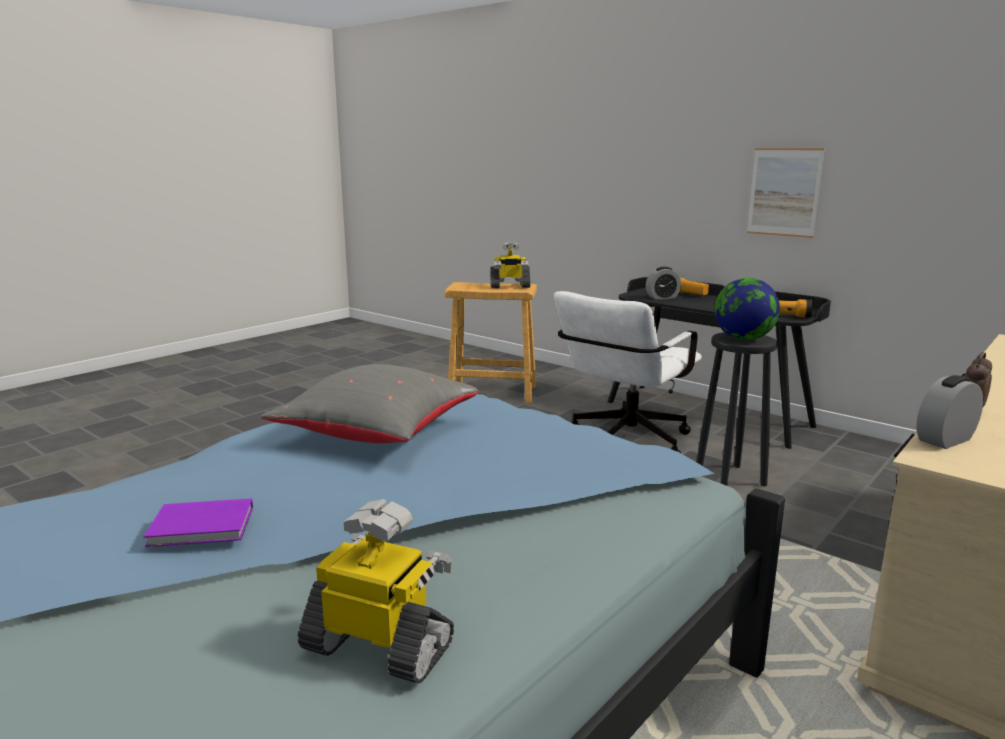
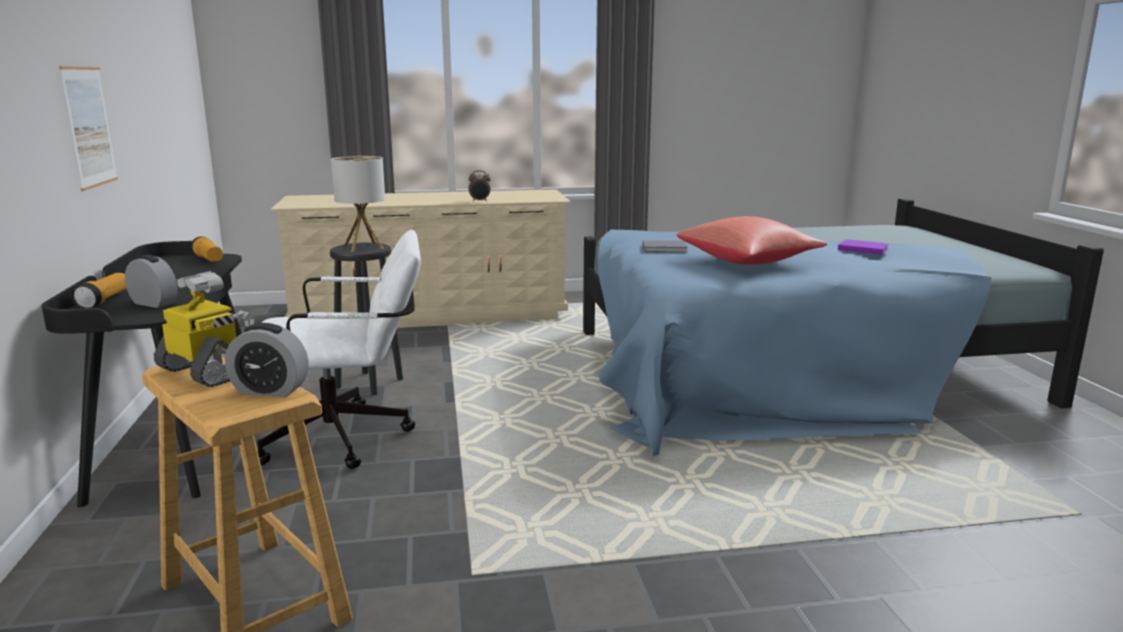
camera: 140 degrees left, 0 degrees up
grey pillow [261,364,479,443] -> red pillow [677,216,827,265]
toy robot [298,499,454,684] -> none
globe [714,278,780,340] -> table lamp [331,156,385,252]
alarm clock [916,375,983,449] -> alarm clock moved to [225,323,309,397]
none -> grey book [642,240,688,253]

